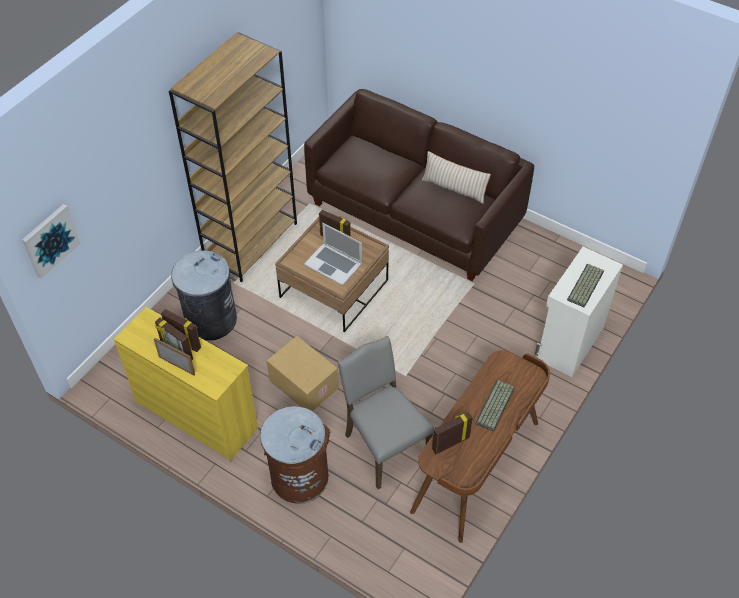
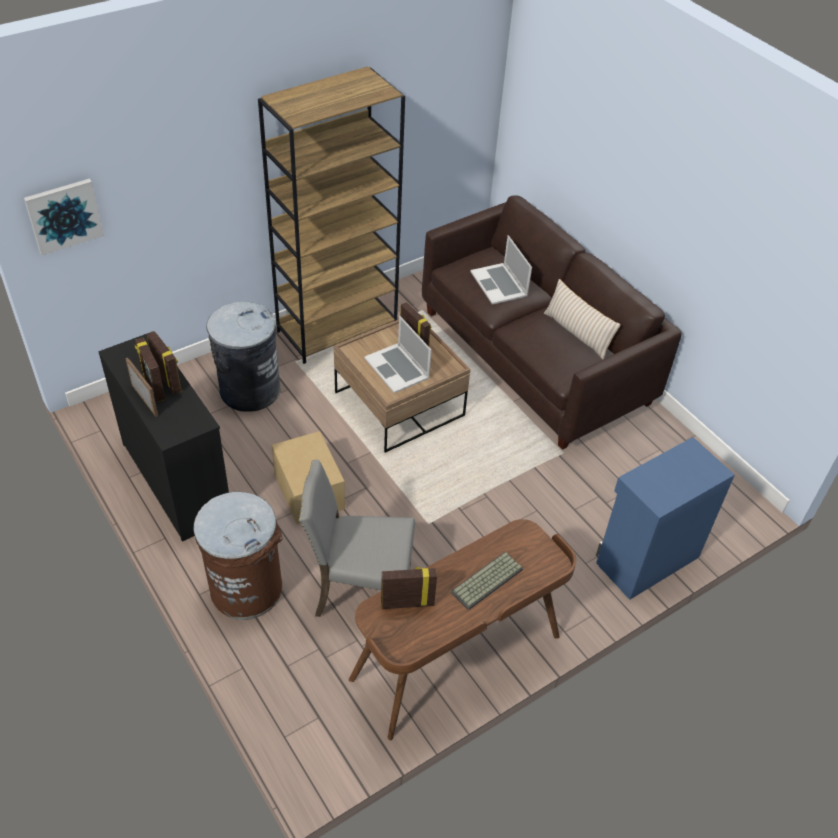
camera: 20 degrees right, 5 degrees down
yellow dresser [114,307,258,461] -> black dresser [98,331,229,542]
grey chair [338,336,434,489] -> grey chair turned 75 degrees counterclockwise [299,459,415,617]
white cabinet [535,247,623,377] -> blue cabinet [596,437,735,600]
keyboard [567,264,604,308] -> none
none -> laptop [470,235,532,305]

